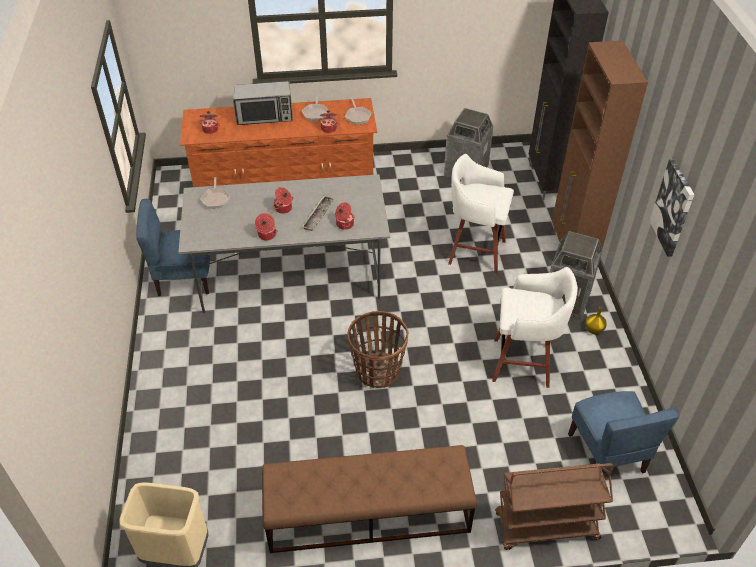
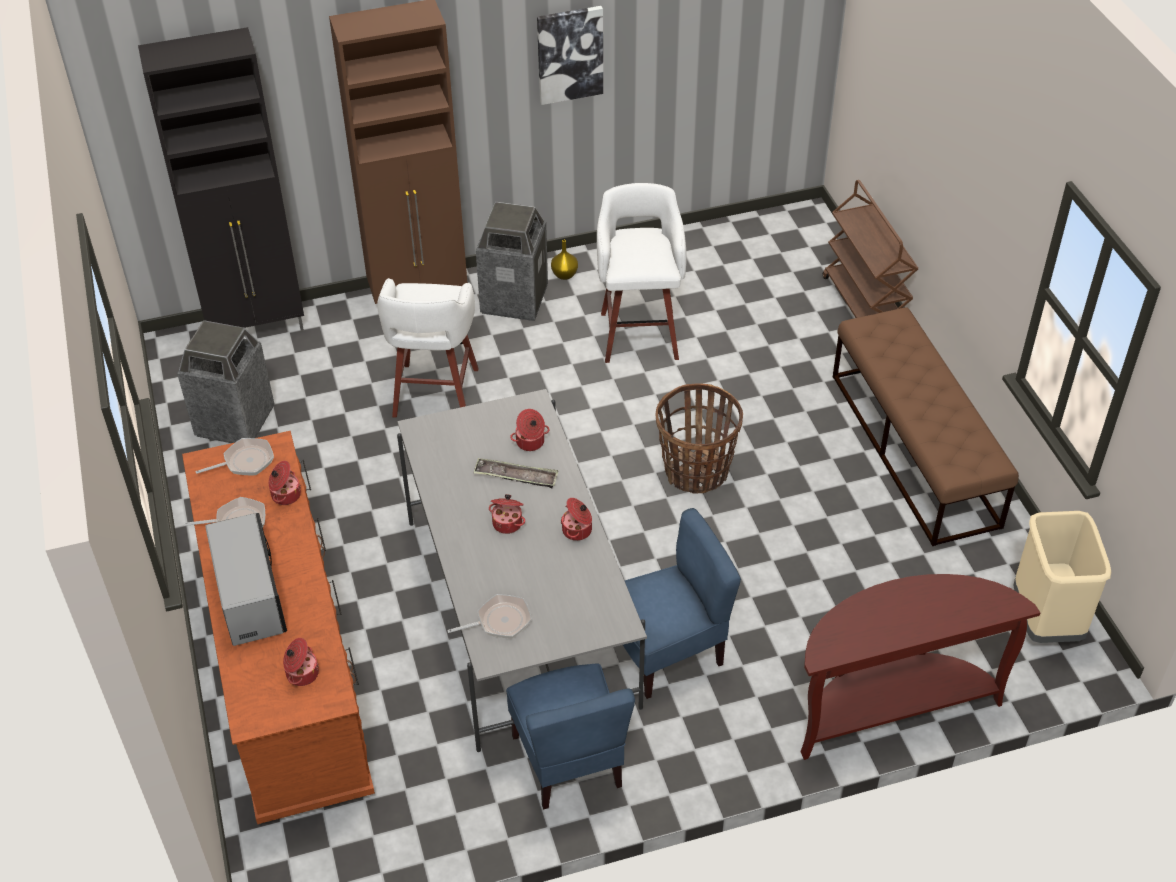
camera: 100 degrees left, 0 degrees up
blue chair [568,391,680,474] -> blue chair moved to [623,508,741,699]
none -> brown console table [801,574,1040,760]

